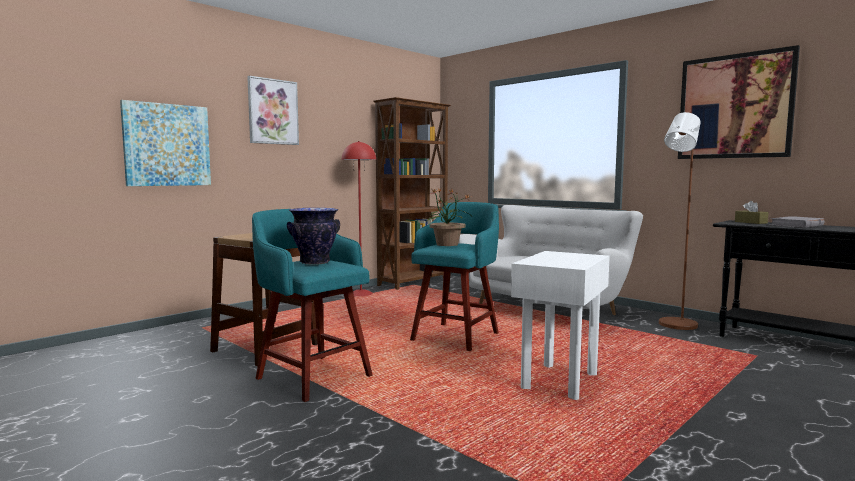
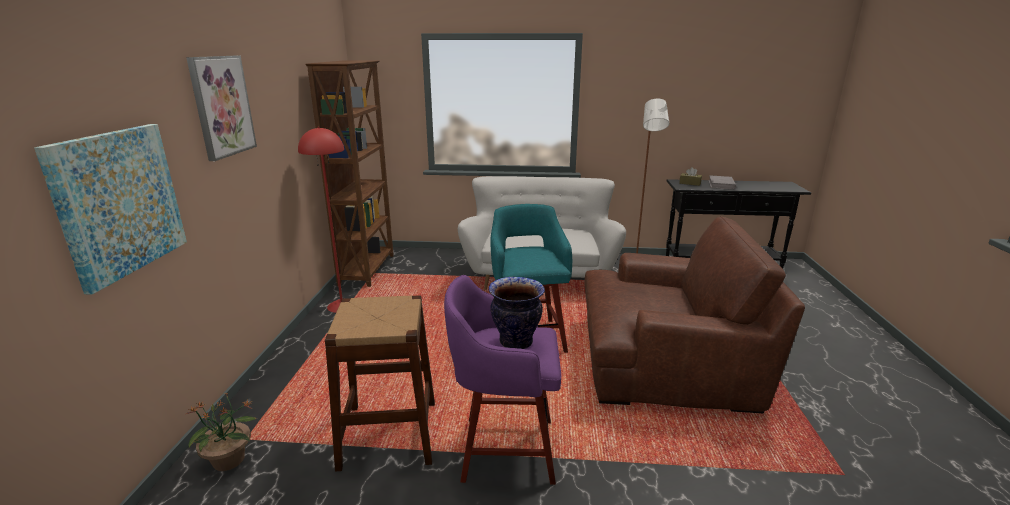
camera: 40 degrees left, 15 degrees up
turquoise stool [252,209,373,402] -> purple stool [444,275,561,485]
potted plant [426,188,472,246] -> potted plant moved to [186,392,257,471]
white side table [511,251,610,400] -> brown armchair [585,217,805,414]
picture [678,45,800,159] -> none

